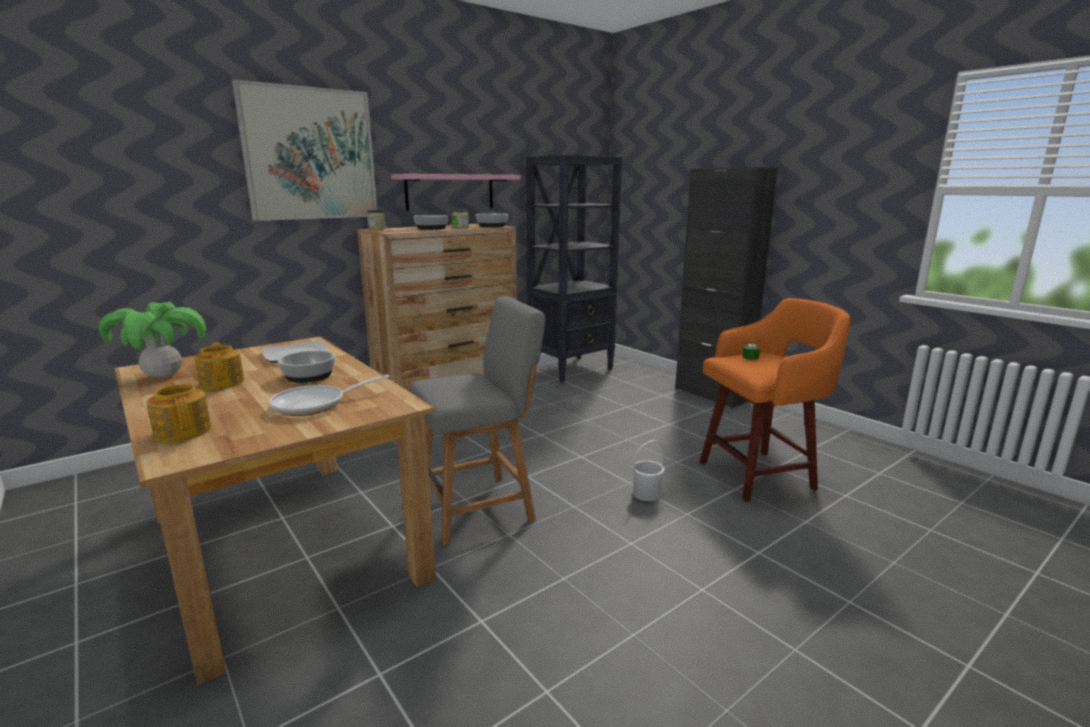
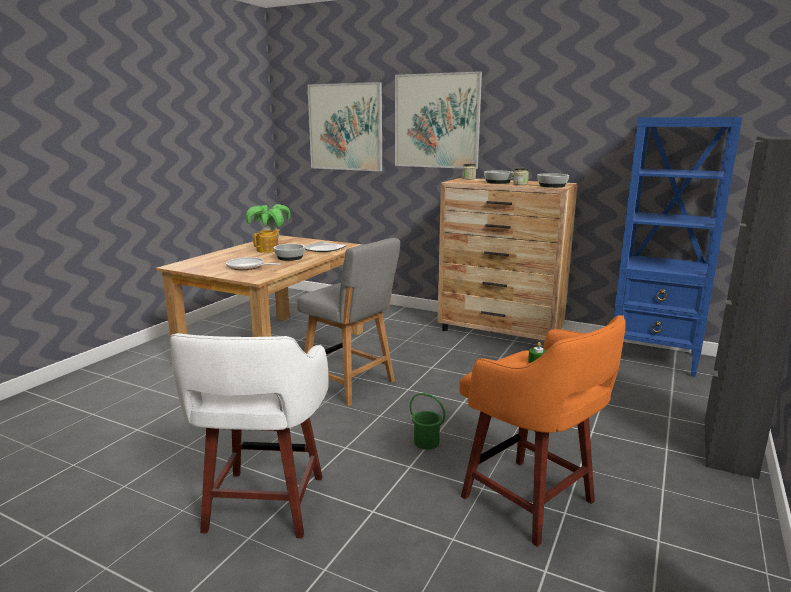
camera: 65 degrees right, 0 degrees up
teapot [146,381,211,442] -> none
pink shelf [391,174,521,211] -> none
black bookcase [526,155,622,383] -> blue bookcase [614,117,743,377]
white bucket [632,440,665,501] -> green bucket [410,393,445,450]
none -> white stool [170,333,329,538]
none -> picture [308,82,382,171]

